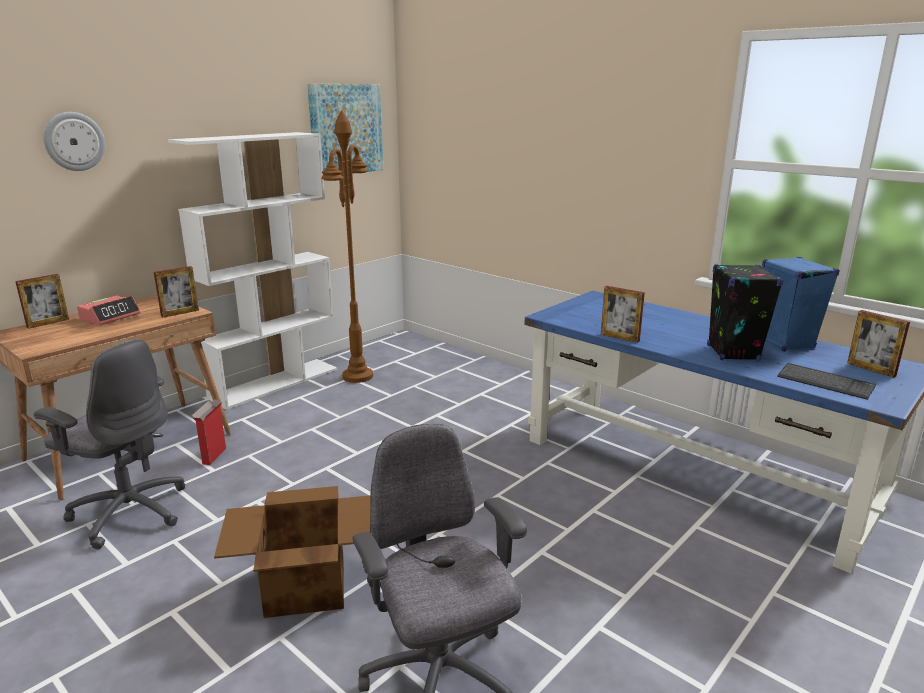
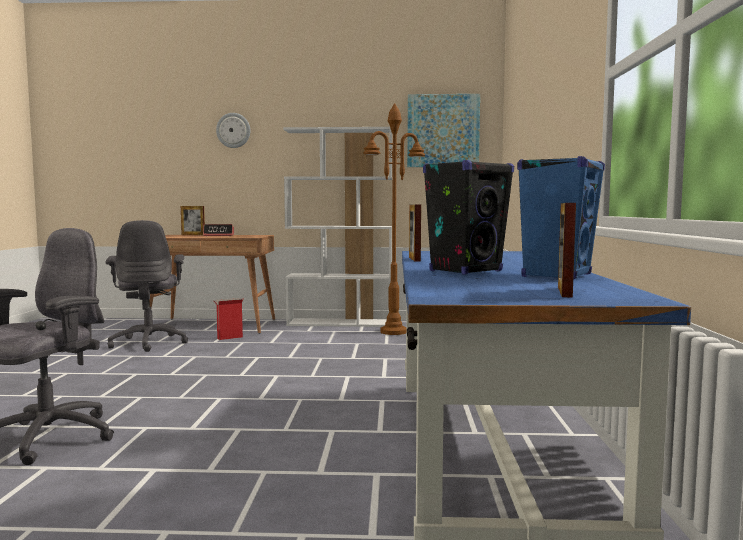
camera: 50 degrees right, 15 degrees down
picture frame [154,266,199,318] -> none
cardboard box [214,486,371,618] -> none
keyboard [777,363,876,400] -> none

